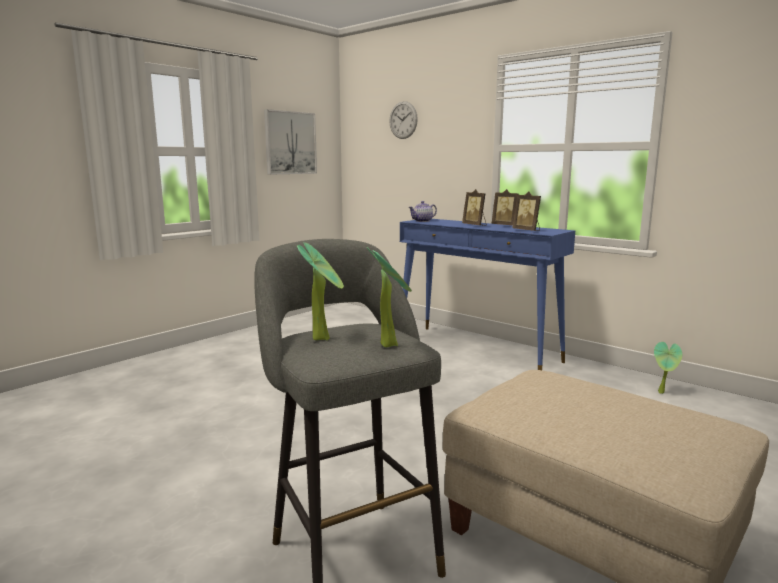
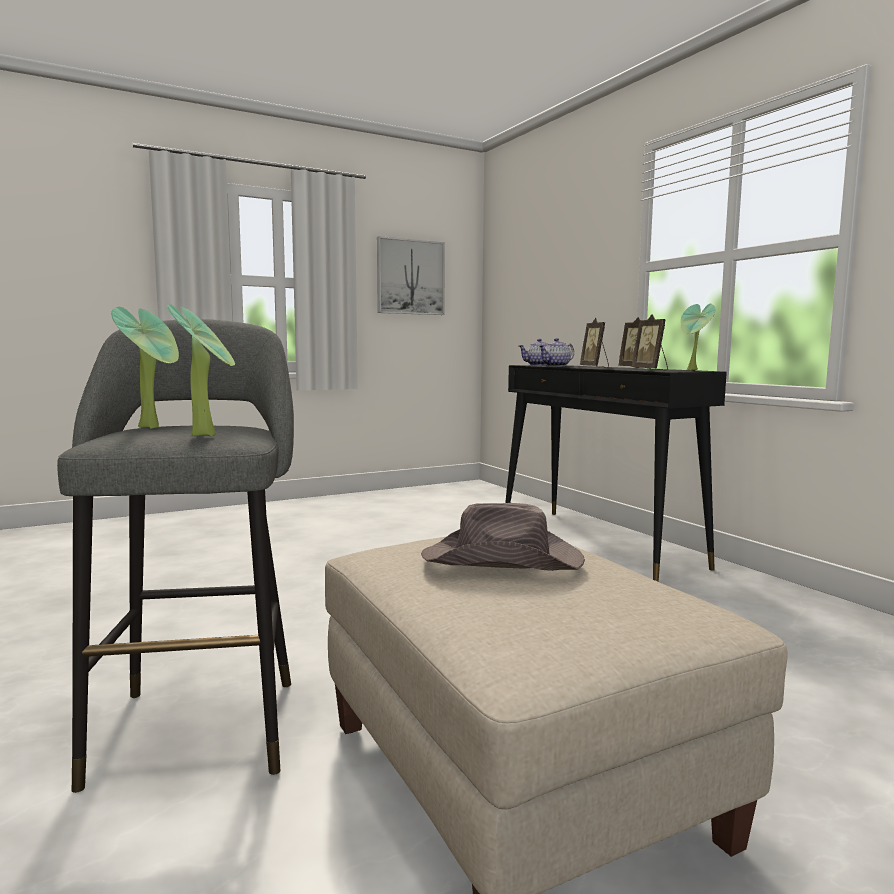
camera: 20 degrees right, 5 degrees down
wall clock [389,101,418,139] -> none
blue console table [400,219,575,370] -> black console table [505,365,727,582]
potted plant [654,342,682,394] -> potted plant moved to [681,304,715,370]
none -> brown hat [421,503,585,571]
none -> teapot [539,338,574,367]

